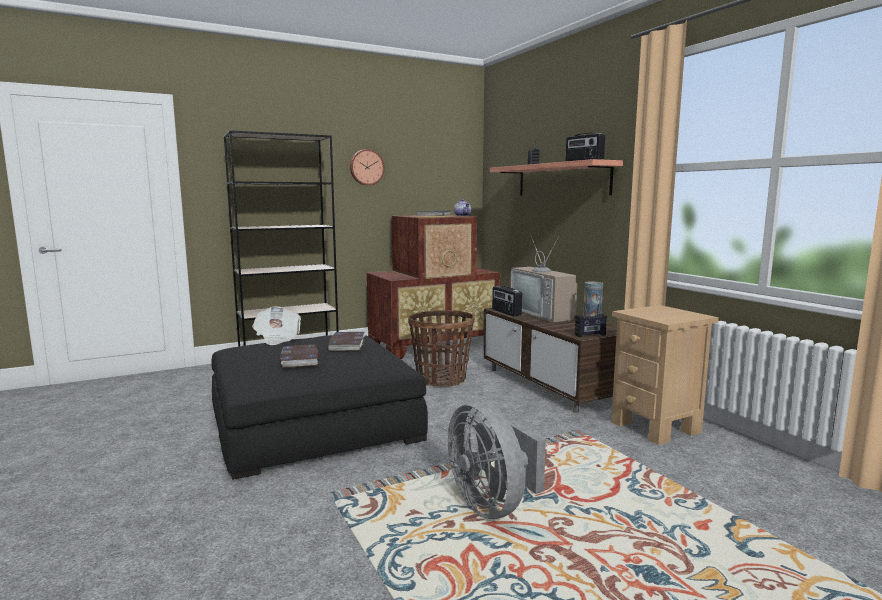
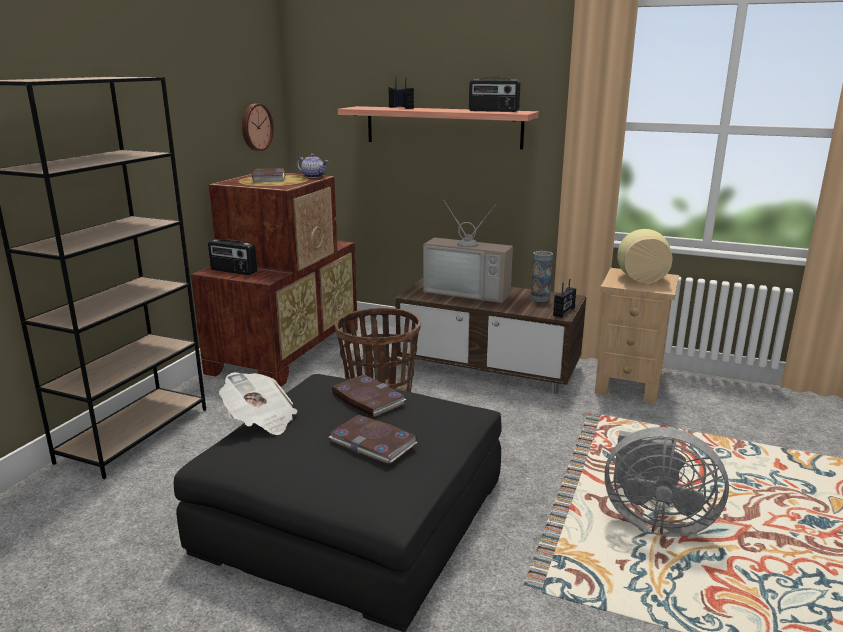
camera: 40 degrees left, 10 degrees up
wall clock [350,149,385,185] -> wall clock moved to [242,104,274,151]
radio [492,286,522,317] -> radio moved to [208,239,257,275]
none -> vase [617,229,672,283]

